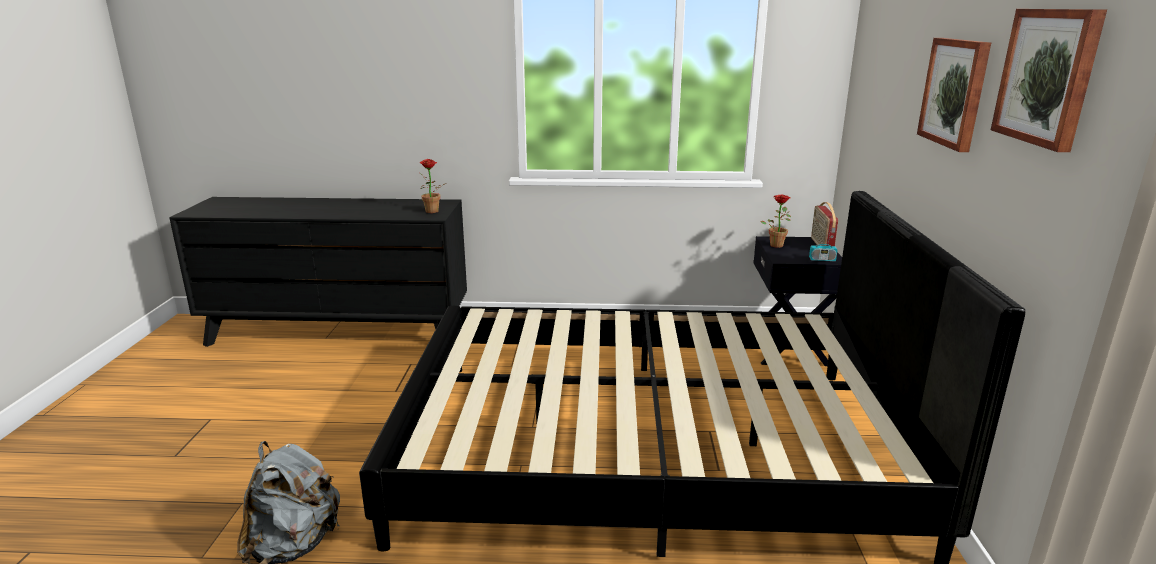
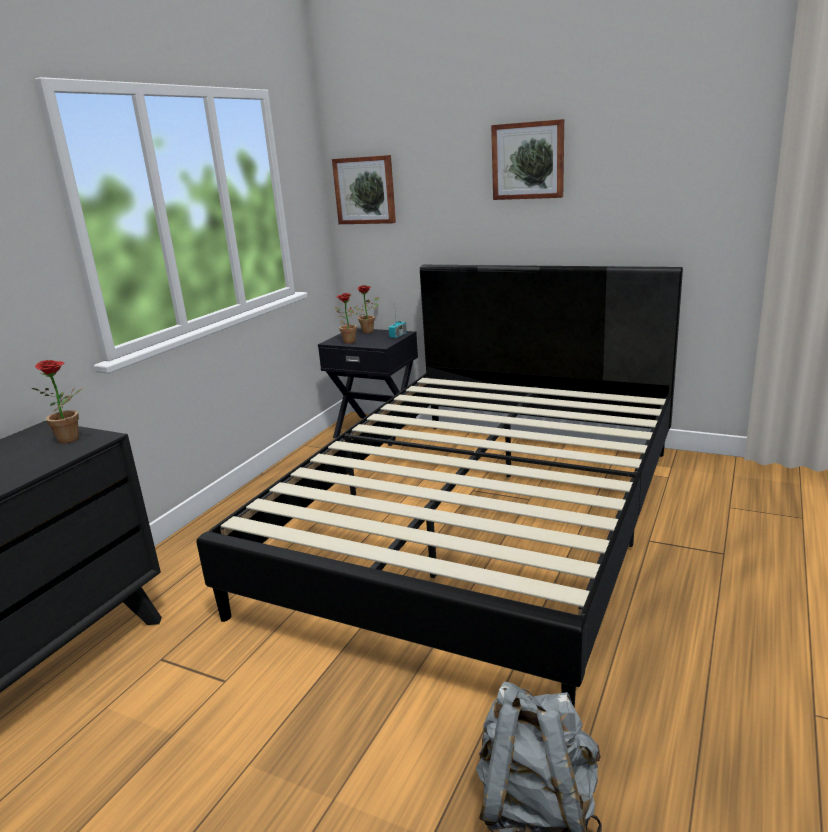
camera: 65 degrees left, 0 degrees up
radio [811,202,838,246] -> potted plant [348,285,379,333]
picture [991,9,1107,152] -> picture moved to [332,155,396,224]

